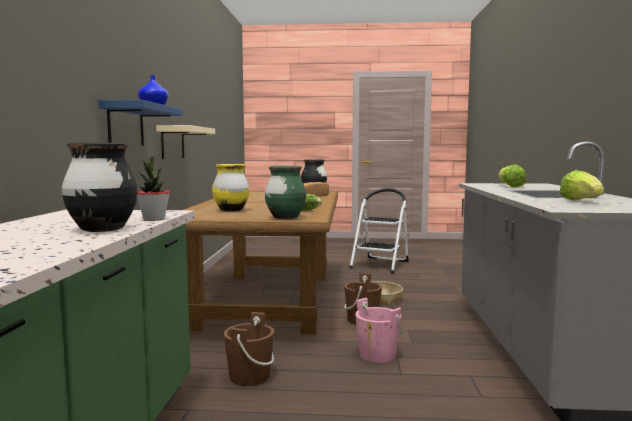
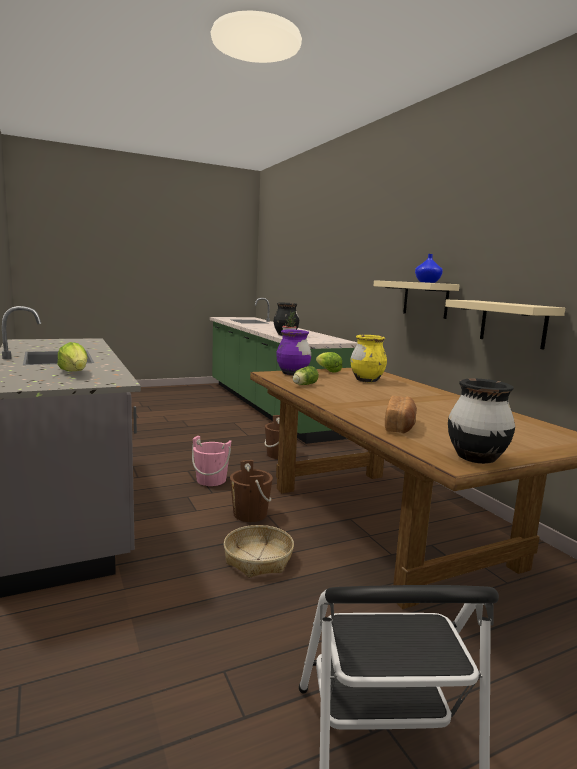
camera: 150 degrees right, 5 degrees up
blue shelf [99,100,183,145] -> beige shelf [374,280,460,319]
green vase [265,166,306,219] -> purple vase [276,330,311,376]
lettuce [559,170,604,200] -> lettuce moved to [316,352,342,373]

